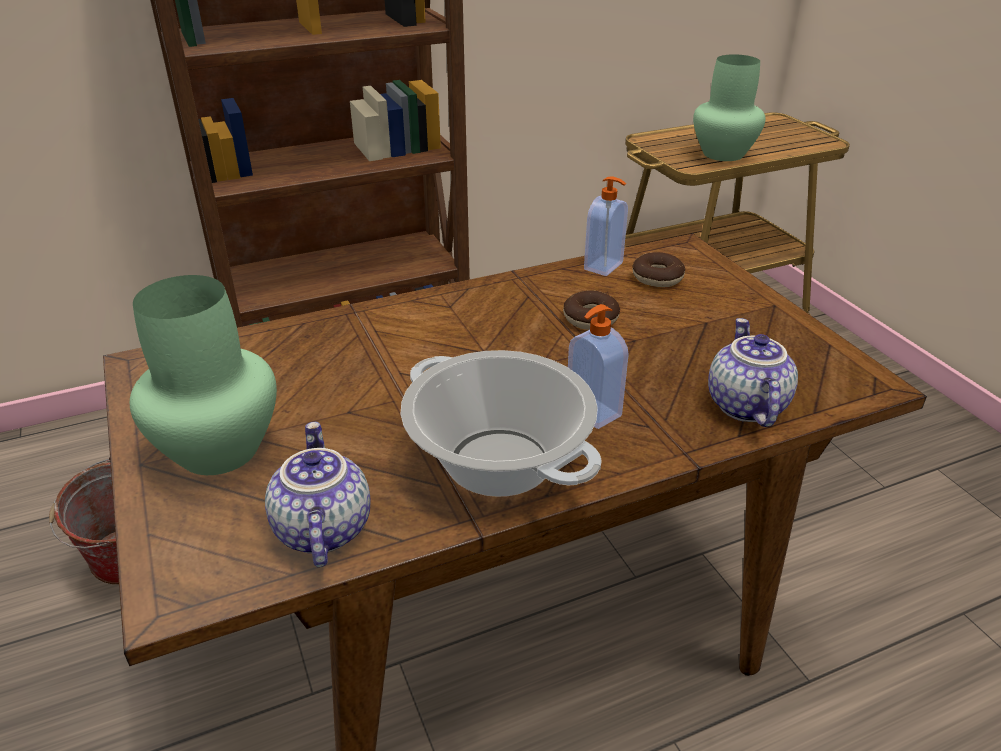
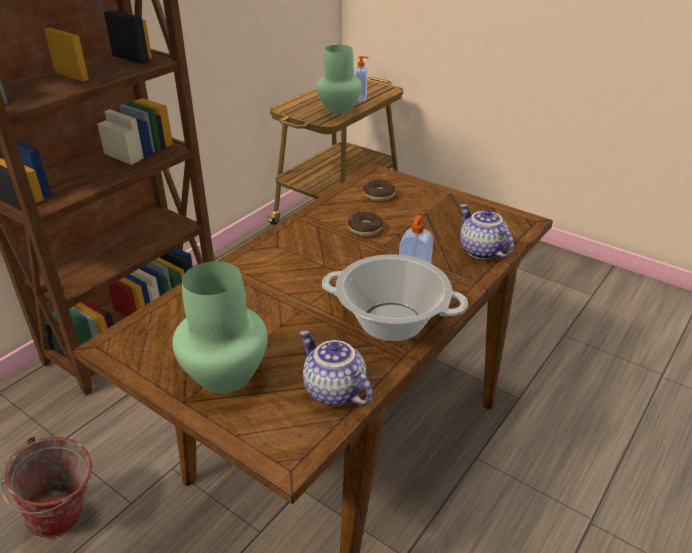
camera: 30 degrees left, 0 degrees up
soap dispenser [584,176,628,276] -> soap dispenser moved to [355,56,368,102]

